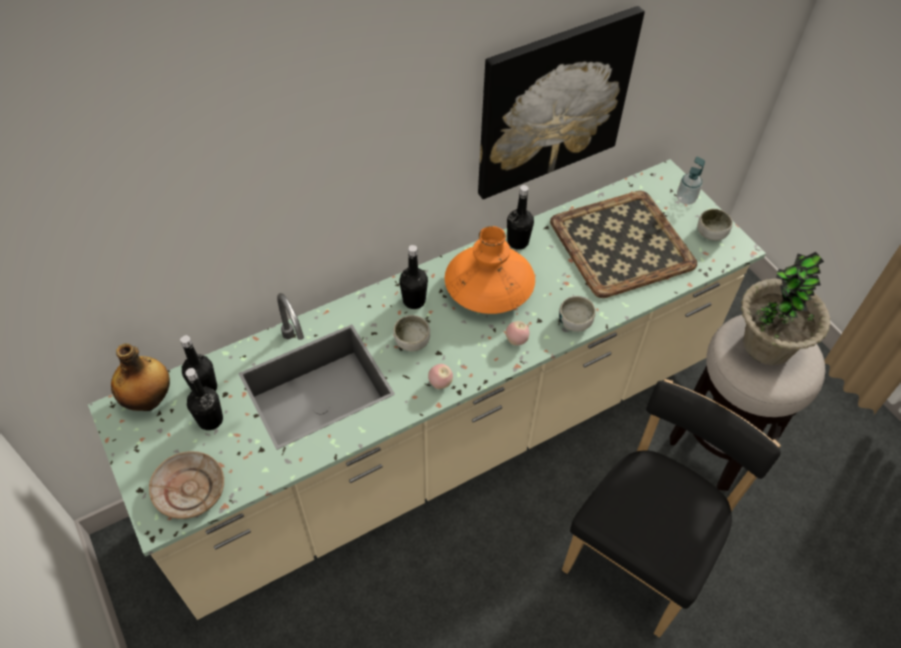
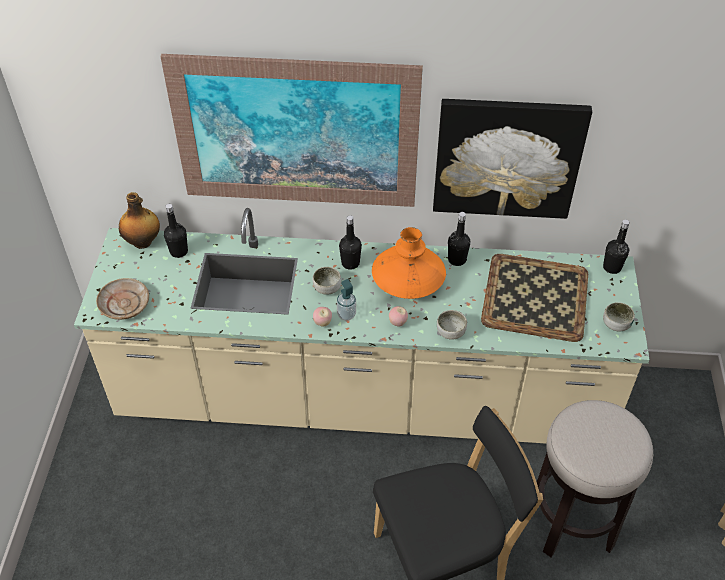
camera: 35 degrees right, 5 degrees down
black bottle [186,368,223,430] -> black bottle moved to [603,220,630,274]
soap dispenser [677,156,705,205] -> soap dispenser moved to [337,279,356,320]
potted plant [741,252,830,365] -> none
none -> picture [160,54,423,207]

